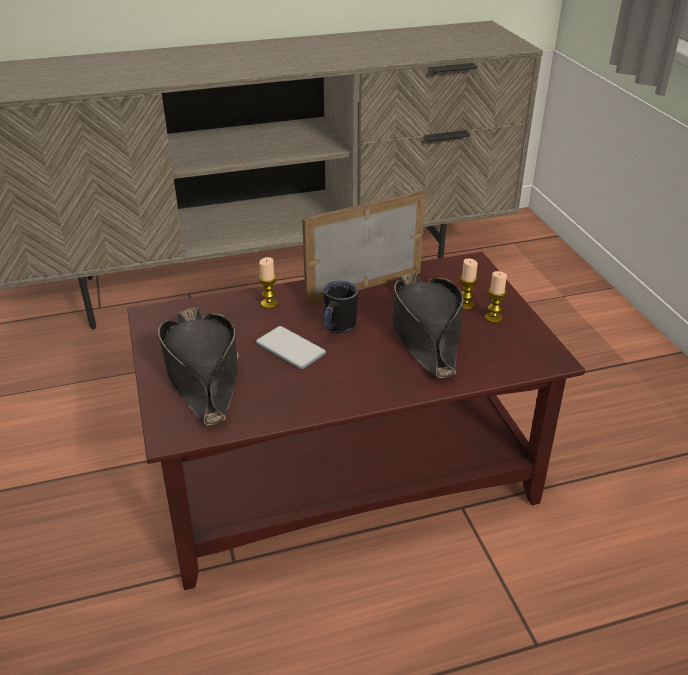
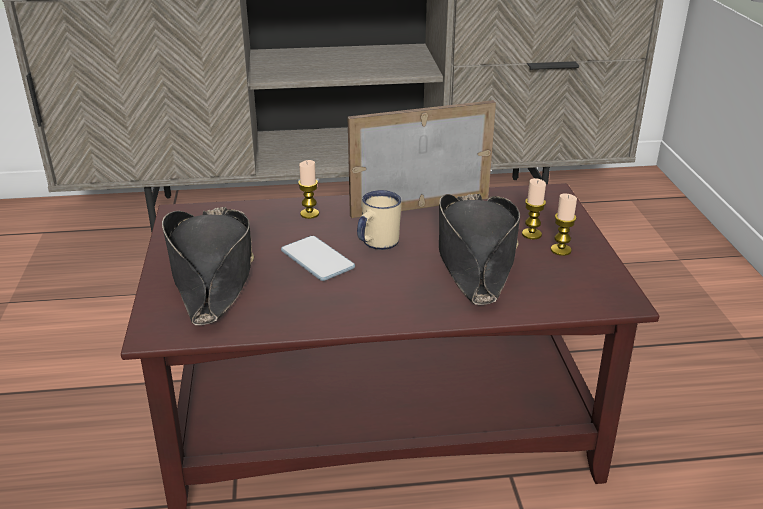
camera: 10 degrees right, 5 degrees down
black mug [323,281,358,334] -> beige mug [357,190,401,250]

